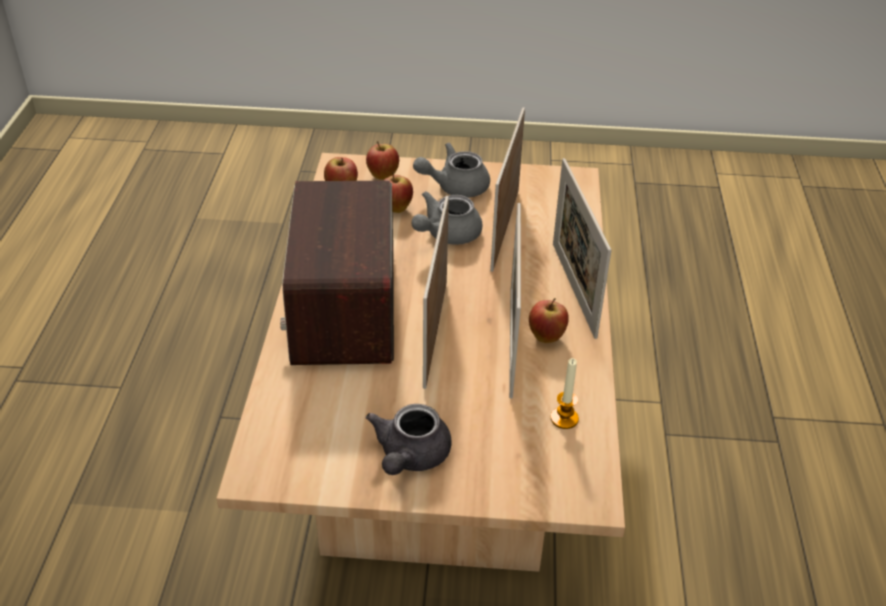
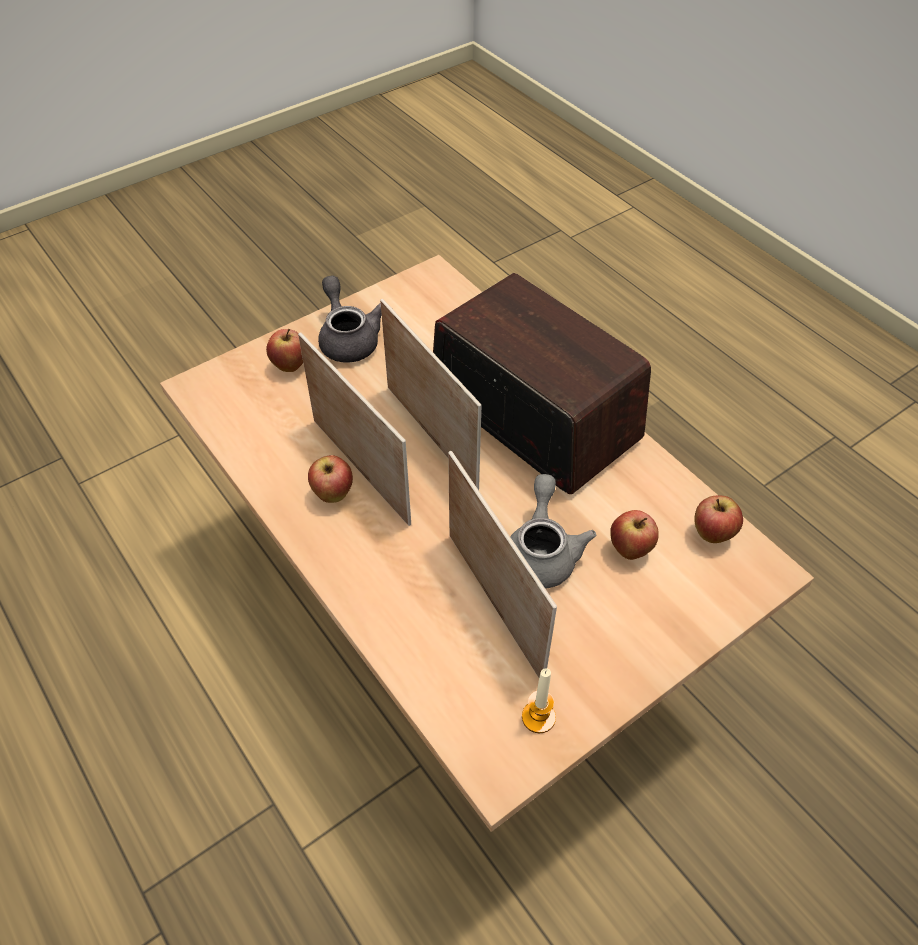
camera: 140 degrees right, 10 degrees up
apple [366,141,399,180] -> apple moved to [266,329,303,372]
grey teapot [413,143,490,198] -> none
candle [551,358,579,429] -> candle moved to [522,668,556,733]
picture frame [553,158,612,339] -> none

